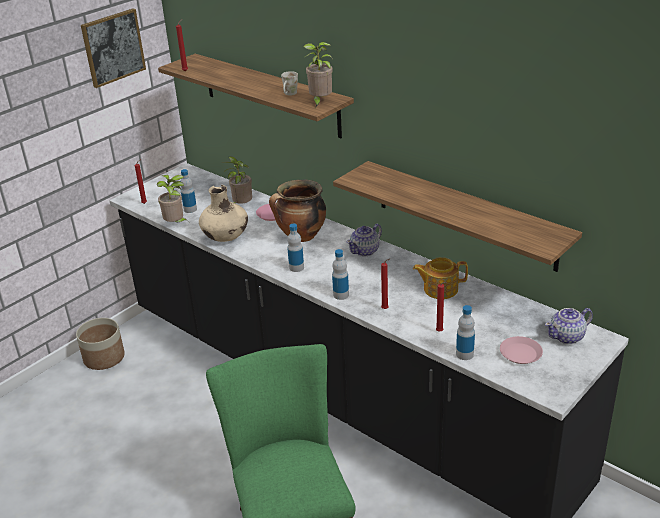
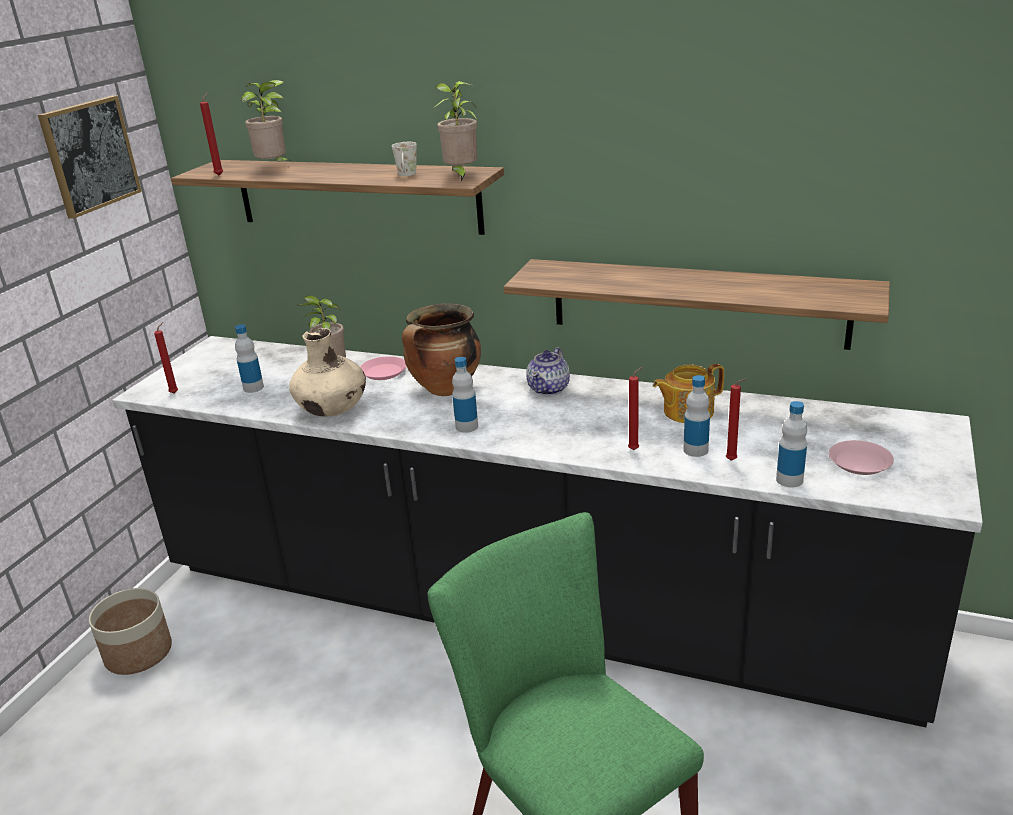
camera: 20 degrees left, 5 degrees down
potted plant [157,175,189,222] -> potted plant moved to [241,80,292,162]
bottle [332,249,349,300] -> bottle moved to [683,375,710,457]
teapot [545,308,593,344] -> none

